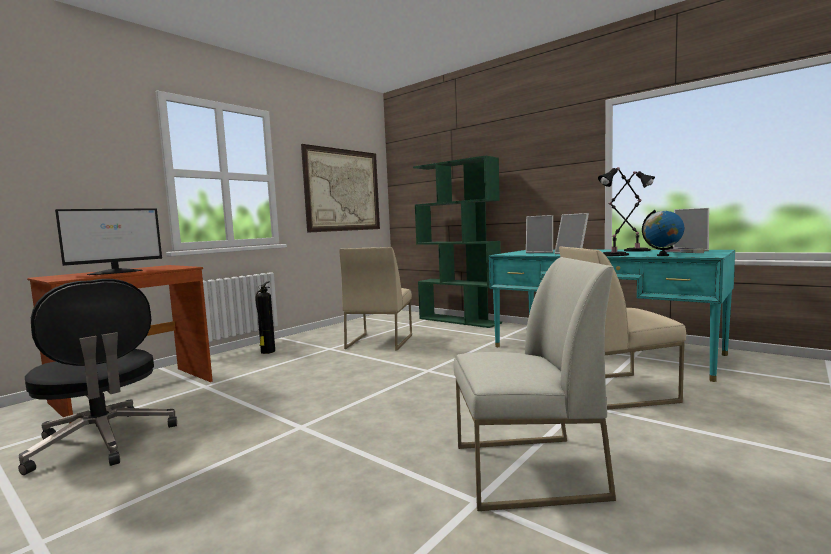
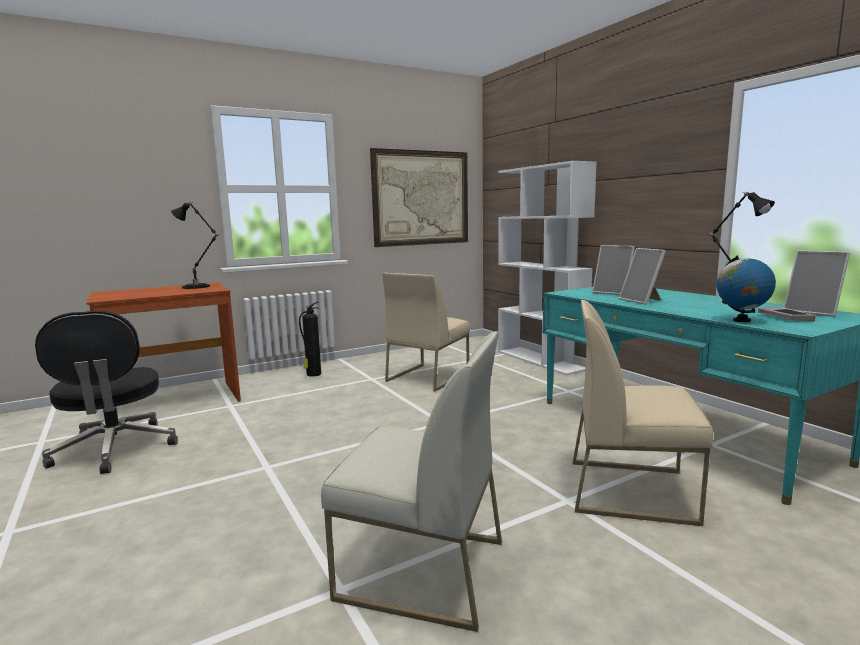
camera: 20 degrees right, 5 degrees up
monitor [55,208,162,275] -> none
green bookcase [413,155,502,328] -> white bookcase [498,161,597,375]
black table lamp [598,167,641,256] -> black table lamp moved to [171,202,220,289]

